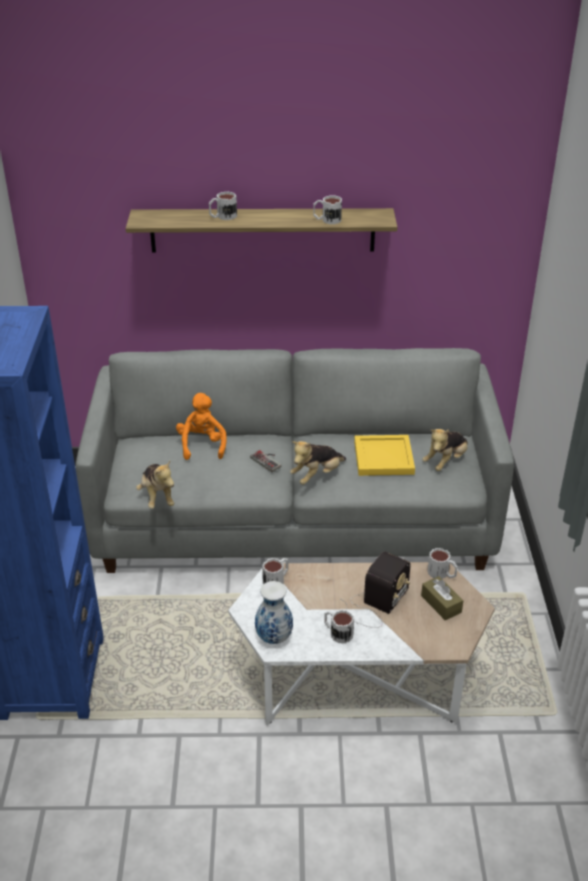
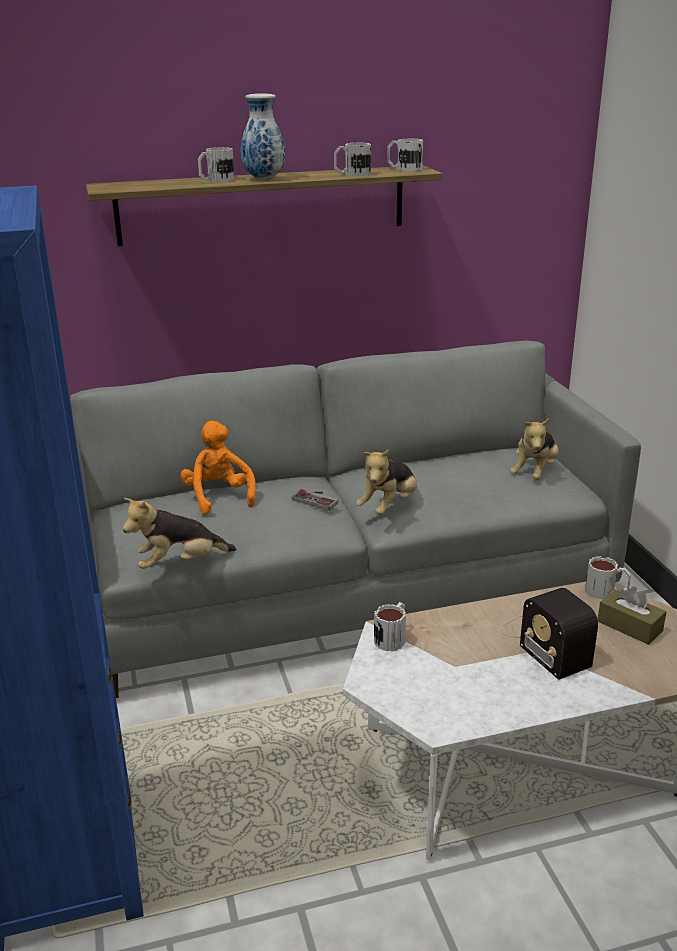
camera: 15 degrees left, 10 degrees down
plush toy [136,461,174,509] -> plush toy turned 105 degrees clockwise [123,498,236,569]
vase [255,581,293,644] -> vase moved to [241,94,285,180]
mug [324,610,354,644] -> mug moved to [387,138,423,171]
radio [341,551,411,628] -> radio turned 135 degrees clockwise [501,588,598,680]
yellow tray [354,435,415,476] -> none

